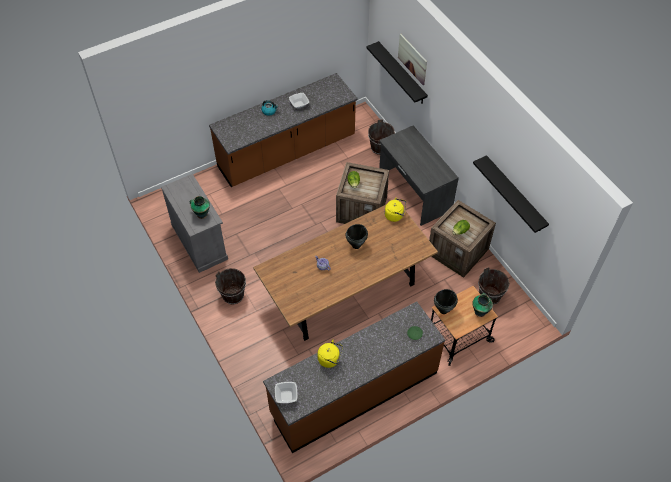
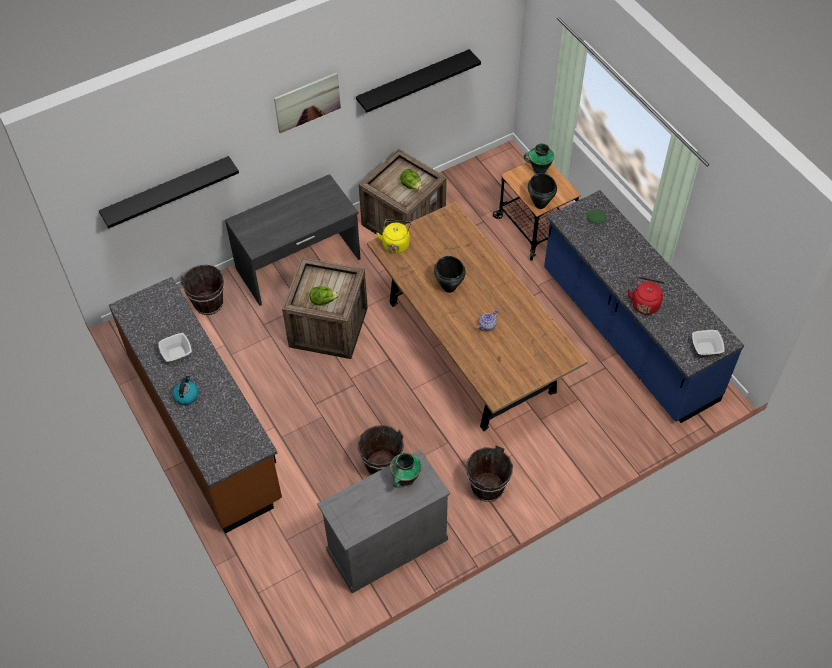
camera: 90 degrees left, 0 degrees up
brown counter [263,301,445,453] -> blue counter [544,190,744,423]
yellow kettle [317,339,343,368] -> red kettle [628,277,665,315]
picture [398,34,427,85] -> picture moved to [274,72,341,133]
brown bucket [478,267,510,305] -> brown bucket moved to [357,425,404,475]

